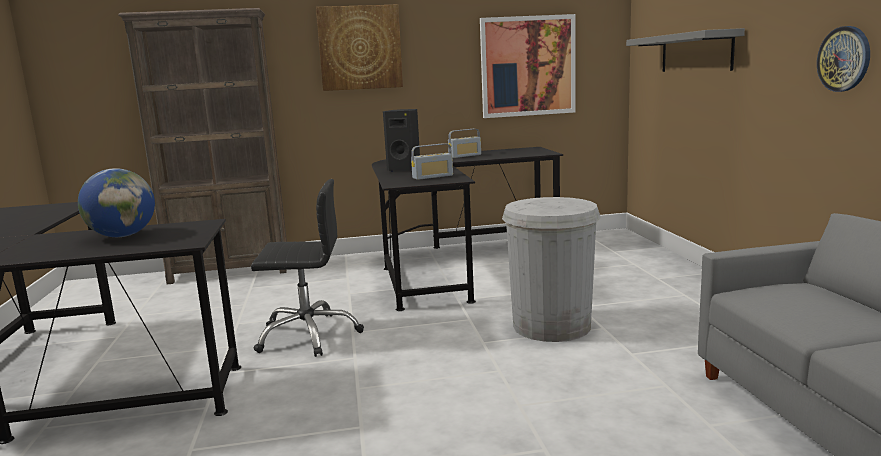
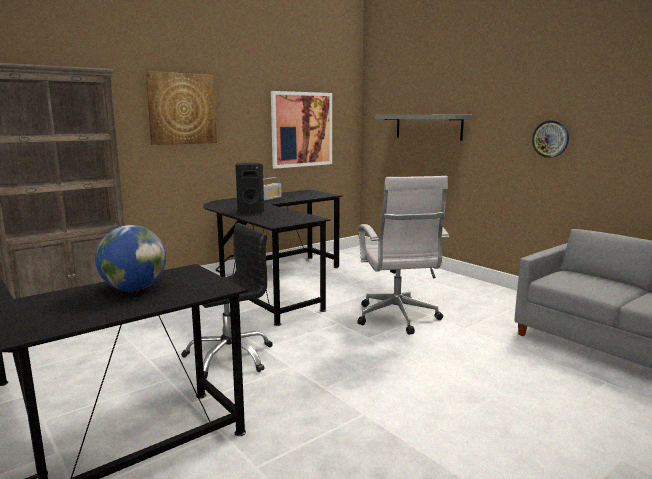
camera: 30 degrees left, 0 degrees up
radio [411,143,453,180] -> none
white trash can [502,197,601,342] -> white office chair [357,176,449,335]

